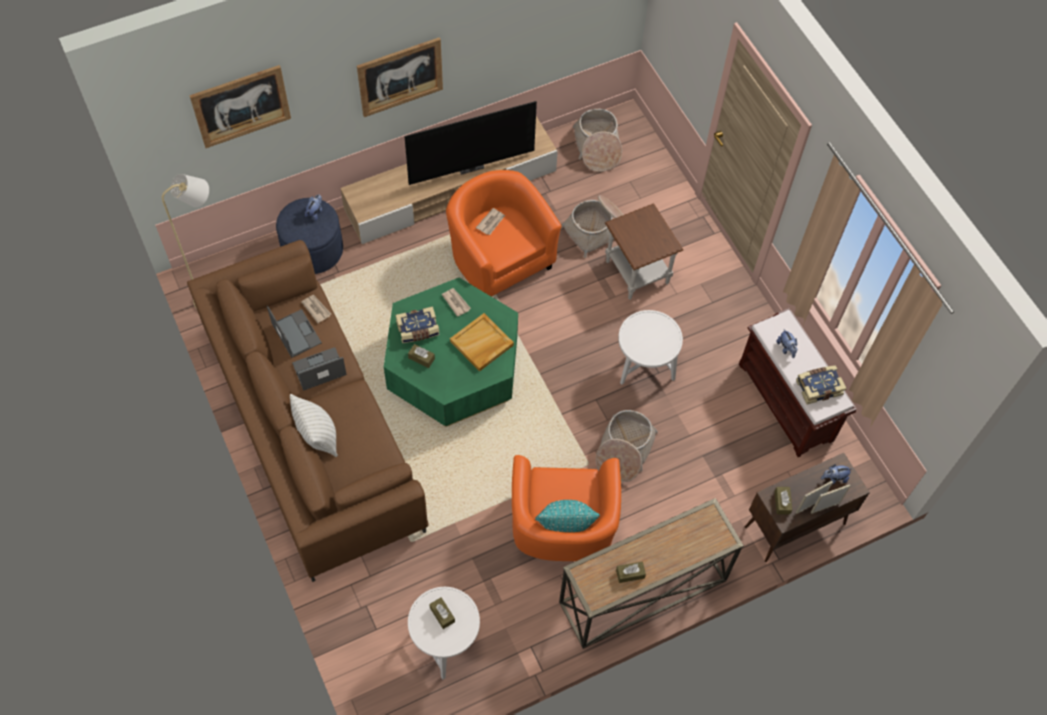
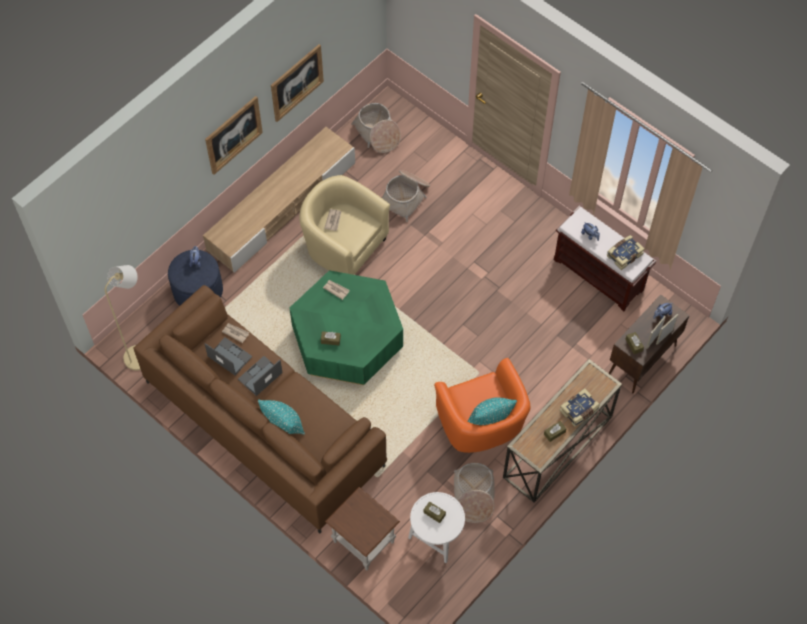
camera: 20 degrees left, 0 degrees up
picture [189,65,291,148] -> picture moved to [271,44,324,122]
white pillow [290,394,338,457] -> turquoise pillow [258,400,305,435]
book [395,306,440,343] -> book moved to [559,388,600,426]
television [404,101,537,185] -> none
orange armchair [446,170,562,297] -> beige armchair [299,175,390,275]
beige tray [450,313,514,372] -> none
basket [596,410,658,482] -> basket moved to [454,463,495,523]
brown side table [605,203,683,300] -> brown side table moved to [325,487,400,571]
white side table [618,310,683,385] -> none

